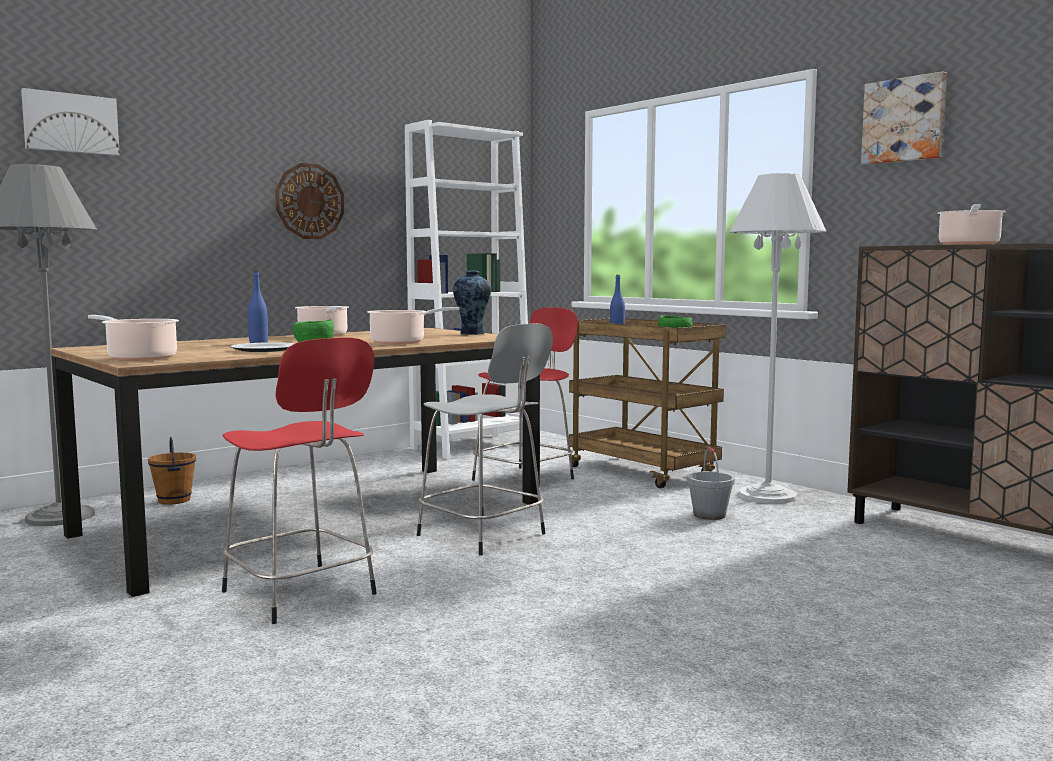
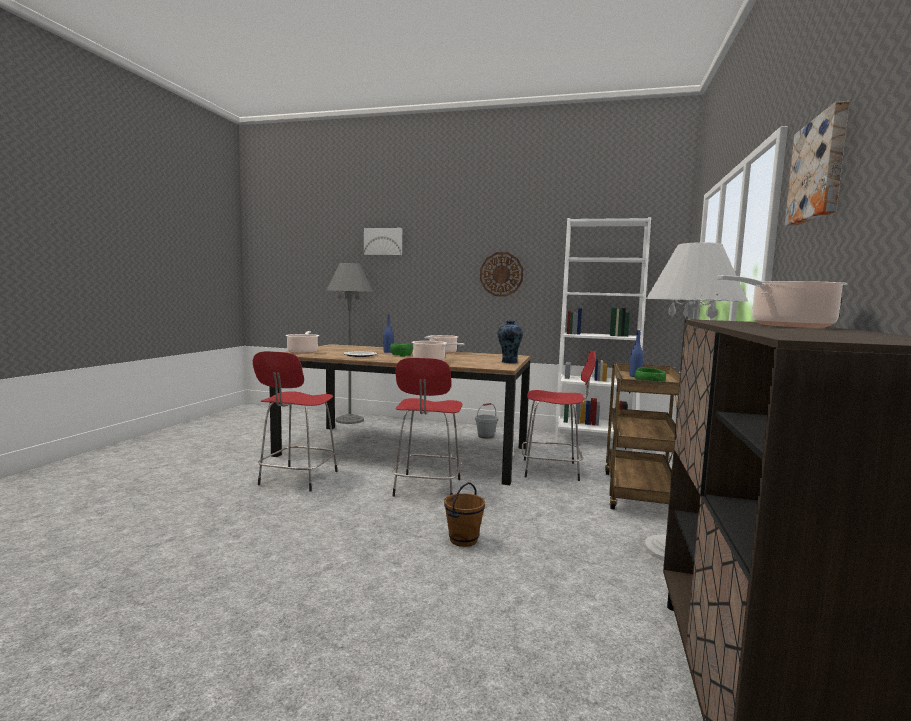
camera: 55 degrees right, 0 degrees up
brown bucket [148,437,196,505] -> brown bucket moved to [444,482,485,547]
grey stool [417,323,553,555] -> red stool [392,358,462,497]
grey bucket [687,447,735,520] -> grey bucket moved to [475,403,498,439]

